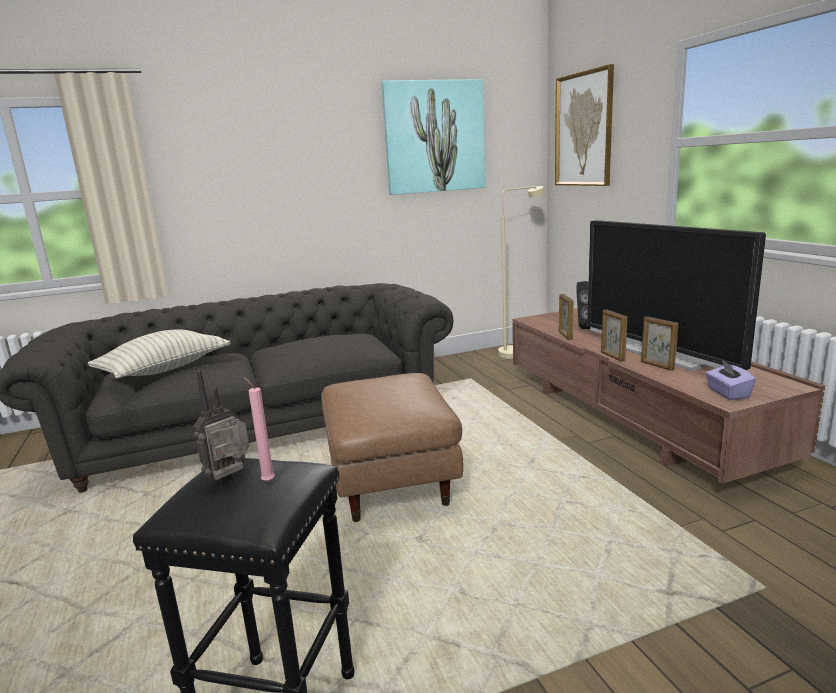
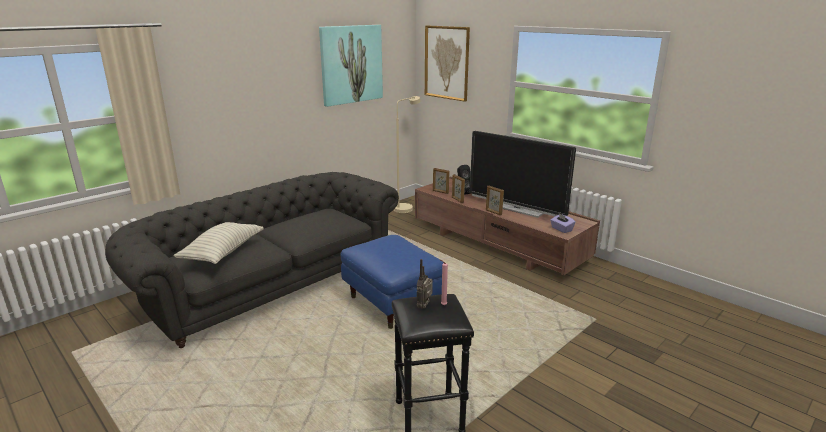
camera: 25 degrees left, 5 degrees up
brown ottoman [321,373,464,522] -> blue ottoman [341,235,444,329]
picture frame [641,316,678,371] -> picture frame moved to [433,168,450,194]

